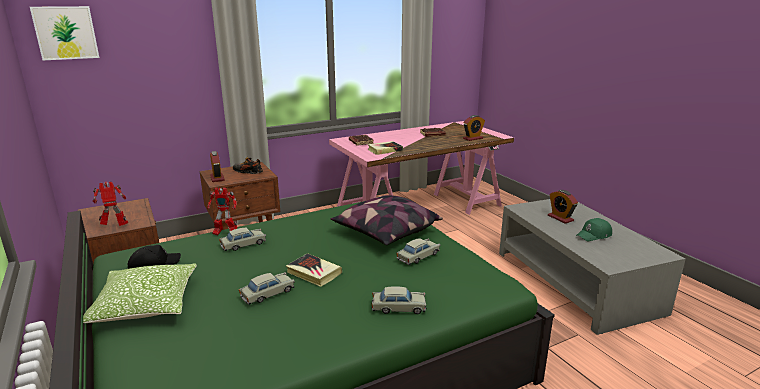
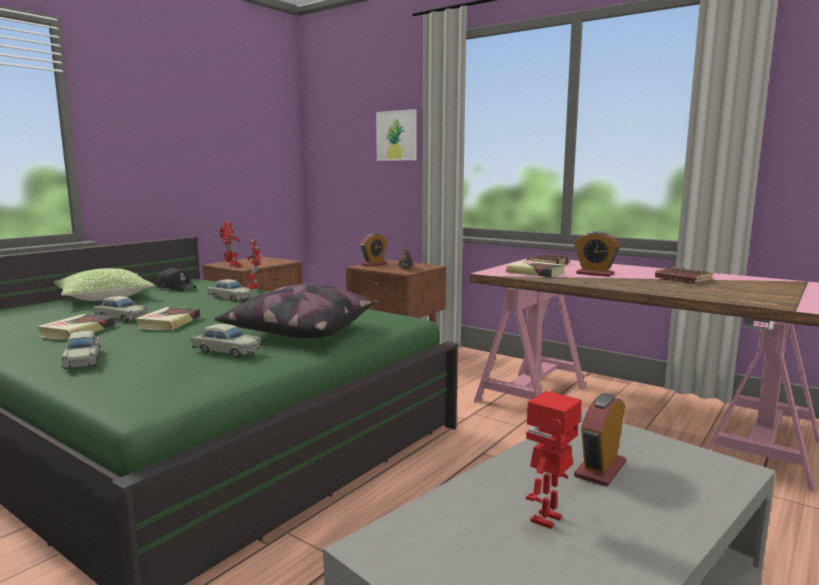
camera: 65 degrees right, 10 degrees down
picture [30,6,99,60] -> picture moved to [376,109,417,161]
alarm clock [463,115,485,141] -> alarm clock moved to [574,231,620,277]
green cap [576,218,612,241] -> toy robot [526,391,582,529]
none -> book [36,314,115,340]

